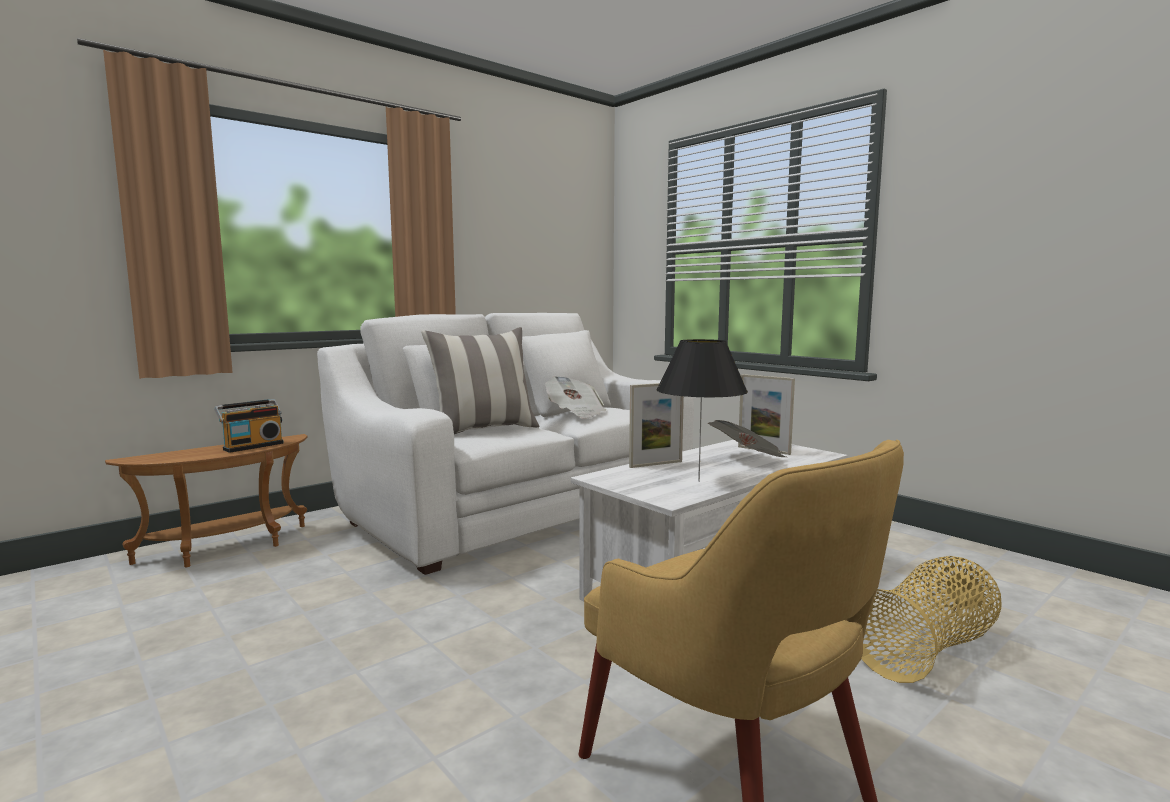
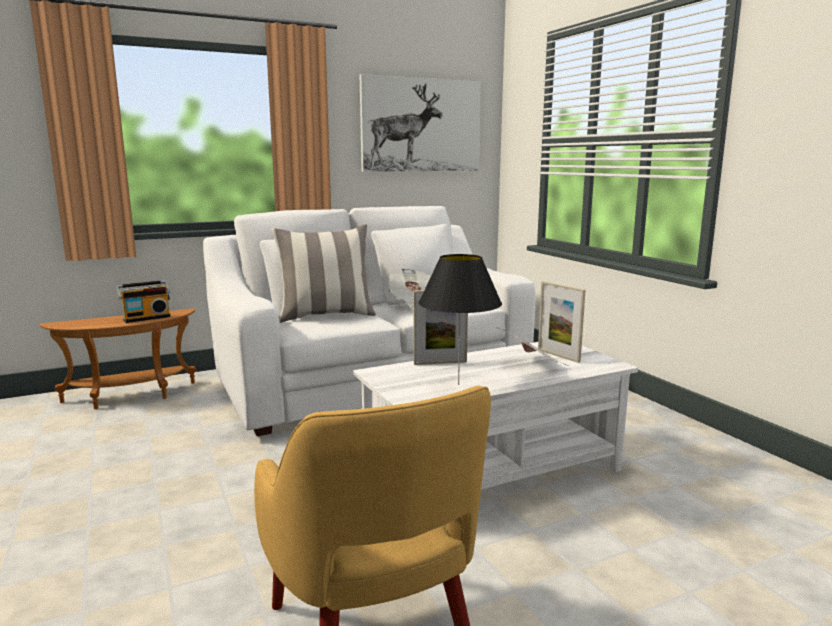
camera: 15 degrees right, 5 degrees up
basket [861,556,1002,683] -> none
none -> picture [360,74,481,172]

